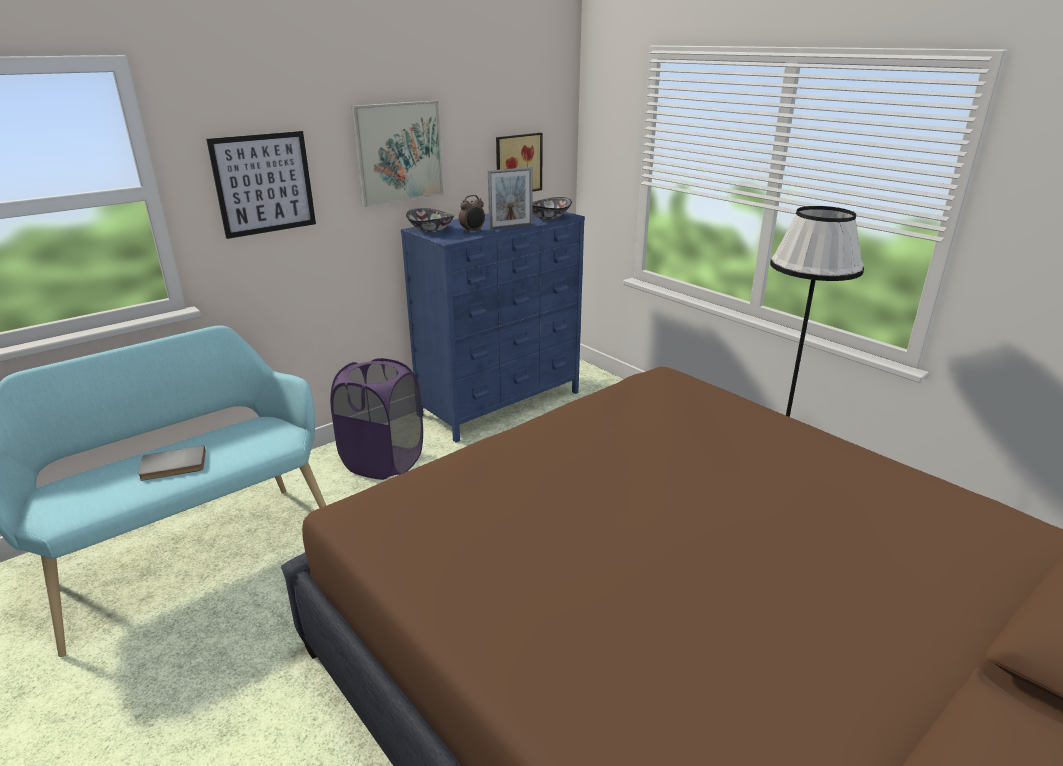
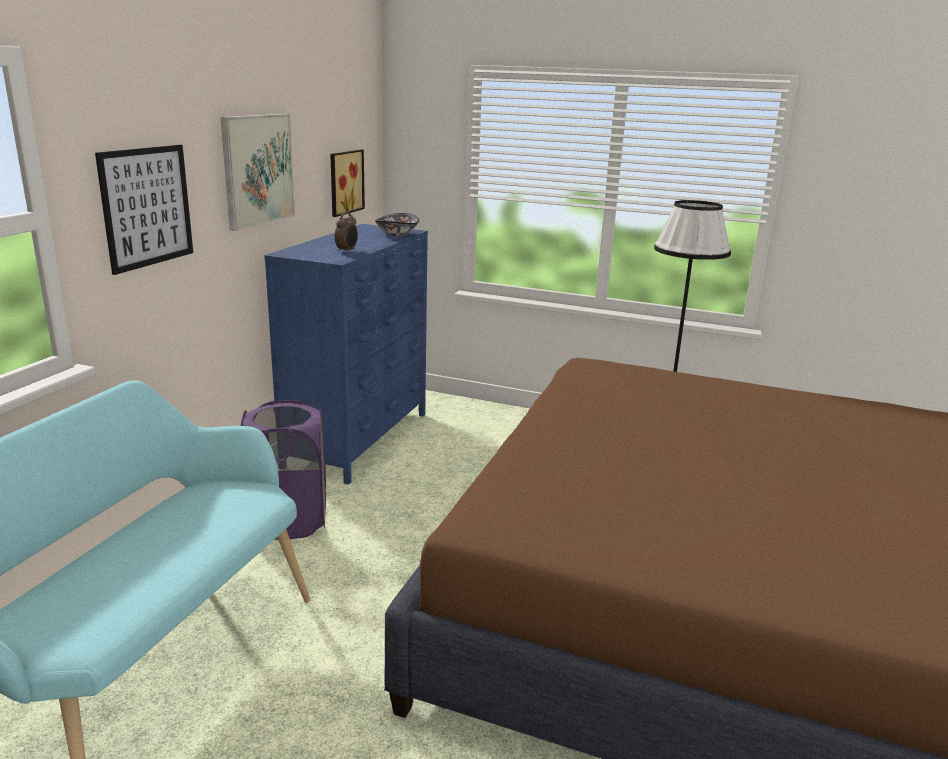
camera: 30 degrees left, 5 degrees down
grey book [138,446,206,481] -> none
bowl [406,208,454,233] -> none
picture frame [488,167,532,230] -> none

